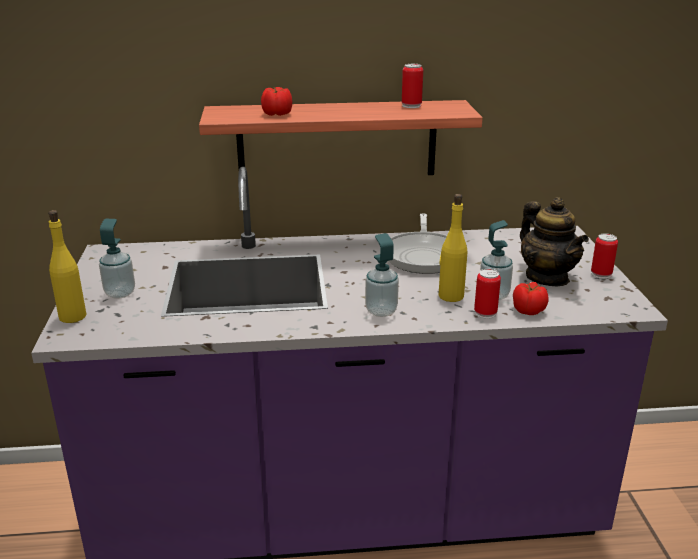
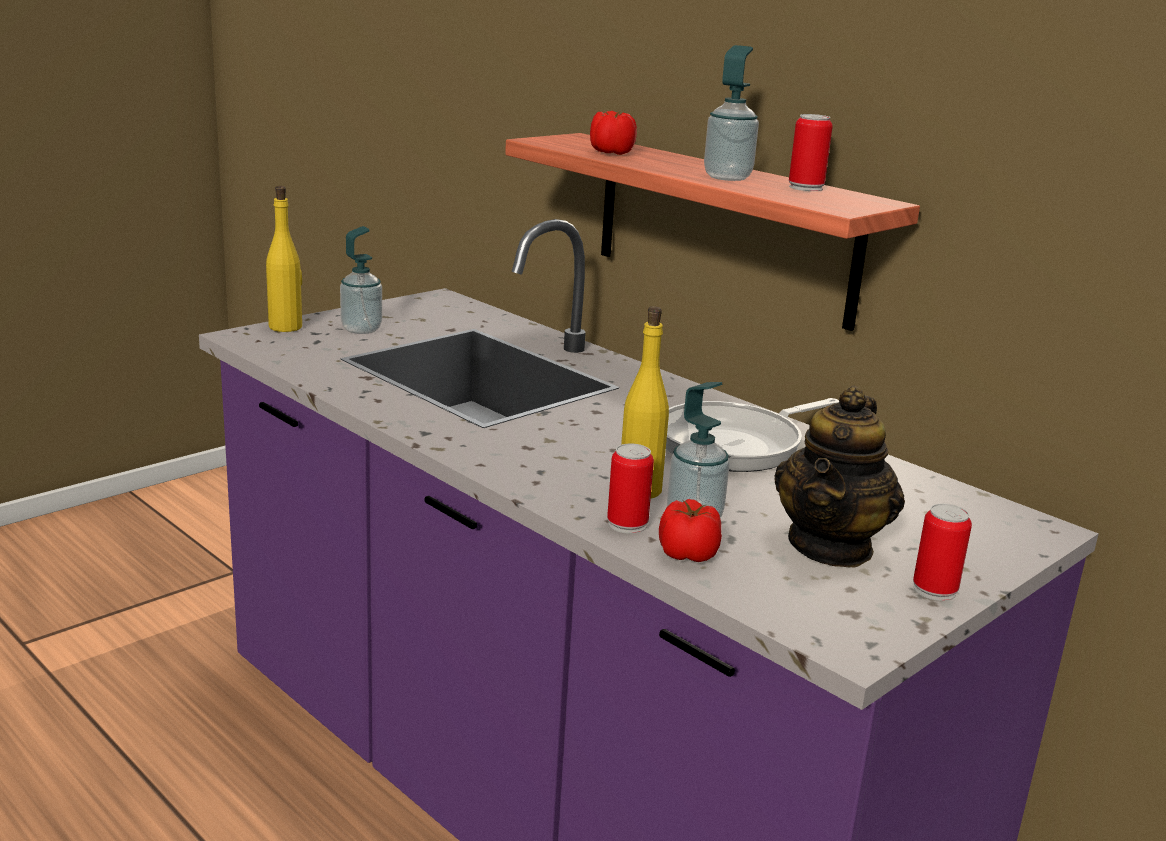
camera: 50 degrees right, 5 degrees down
soap dispenser [365,233,399,317] -> soap dispenser moved to [704,45,759,181]

